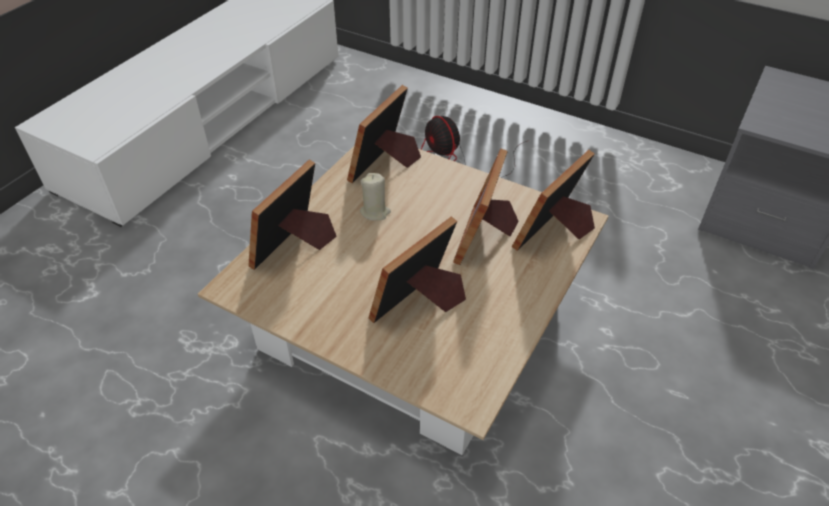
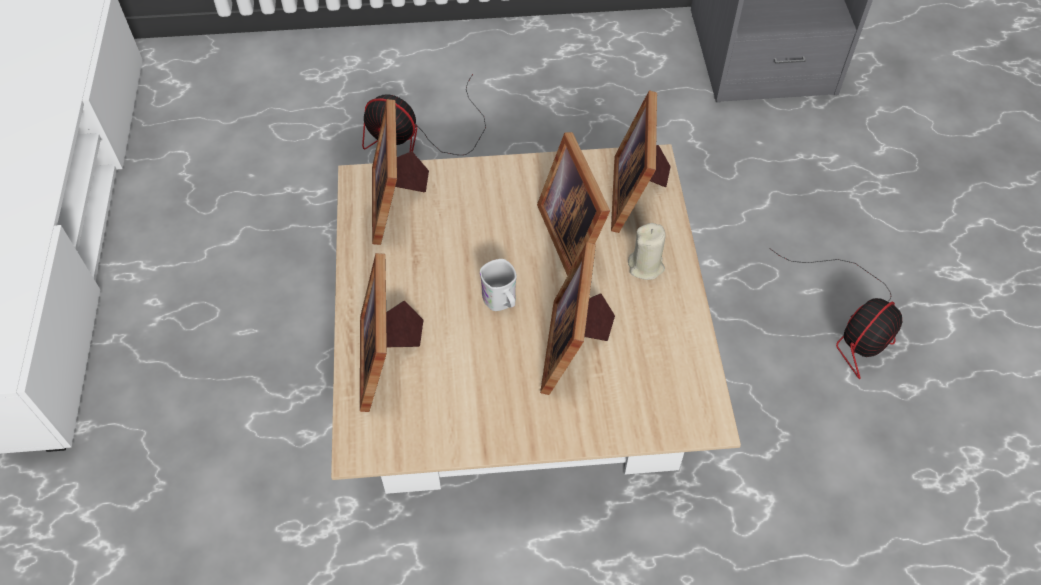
camera: 35 degrees left, 10 degrees up
beige candle [360,173,391,221] -> beige candle moved to [628,223,666,280]
none -> white mug [480,259,517,311]
none -> fan [769,248,902,379]

